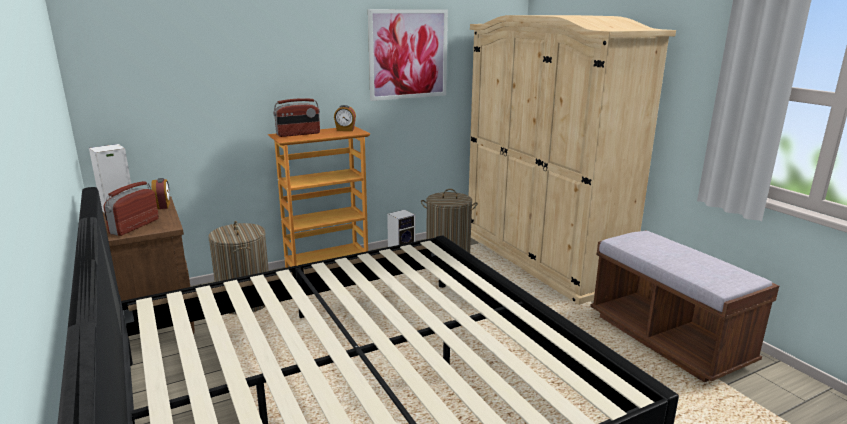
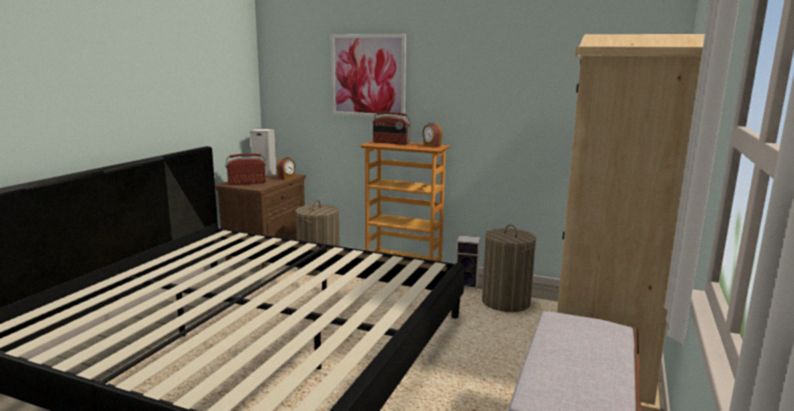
camera: 50 degrees right, 5 degrees down
picture [368,9,448,101] -> picture moved to [331,34,406,118]

